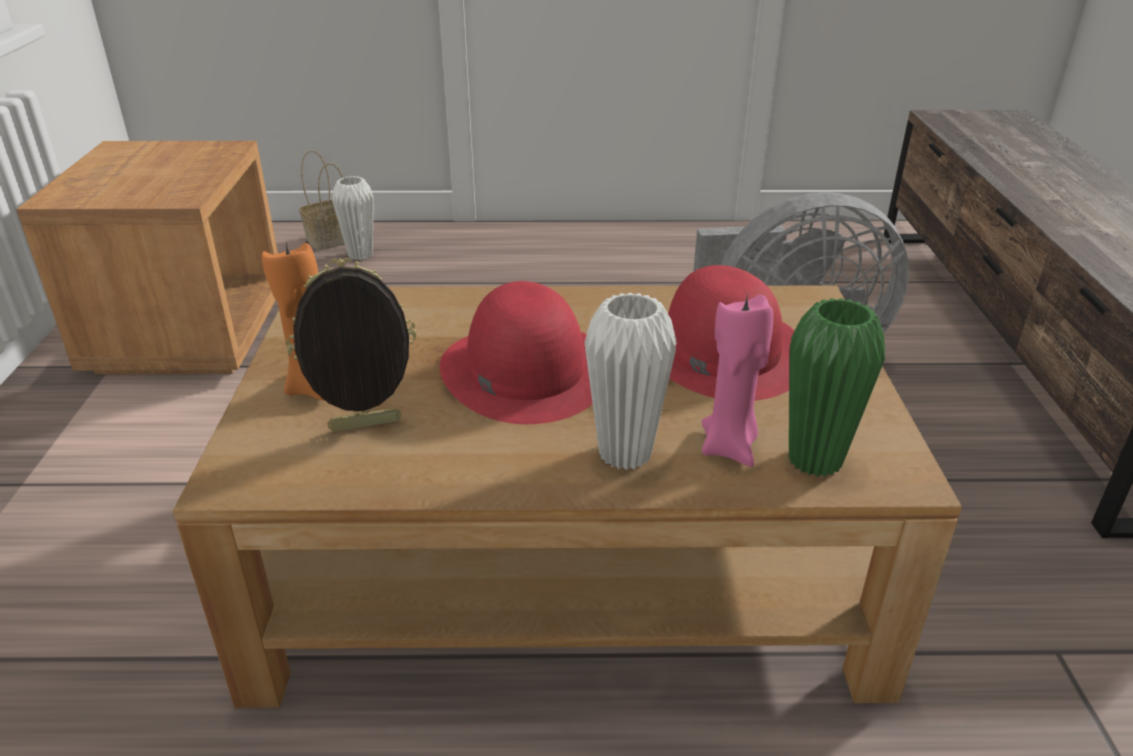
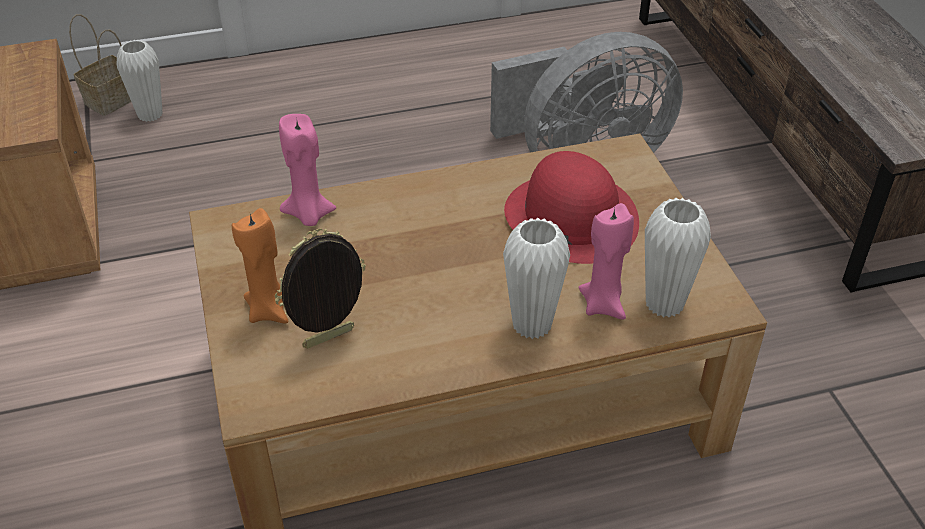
camera: 15 degrees left, 10 degrees up
red hat [439,281,593,424] -> none
green vase [789,298,885,477] -> white vase [645,198,711,318]
none -> pink candle [279,114,336,226]

